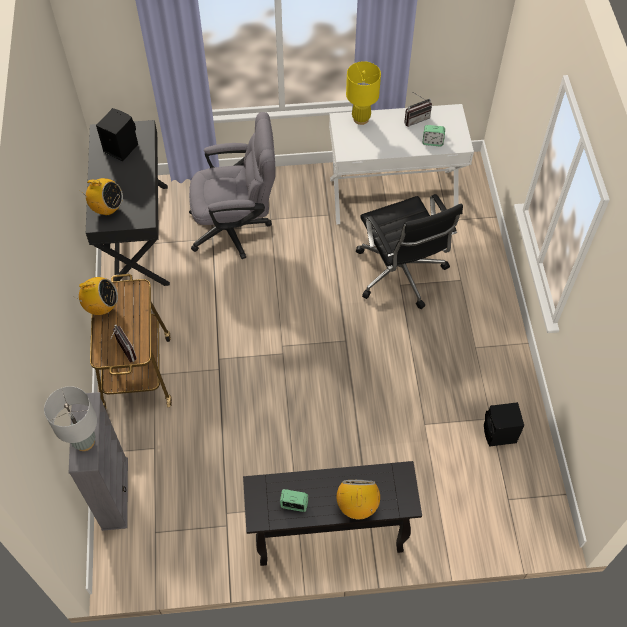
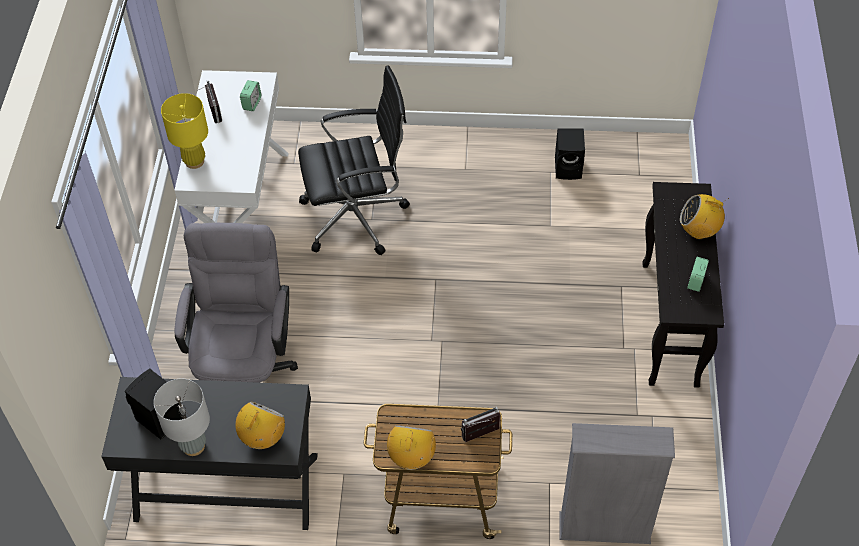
camera: 80 degrees left, 5 degrees down
grey table lamp [44,386,97,451] -> grey table lamp moved to [154,379,210,456]

